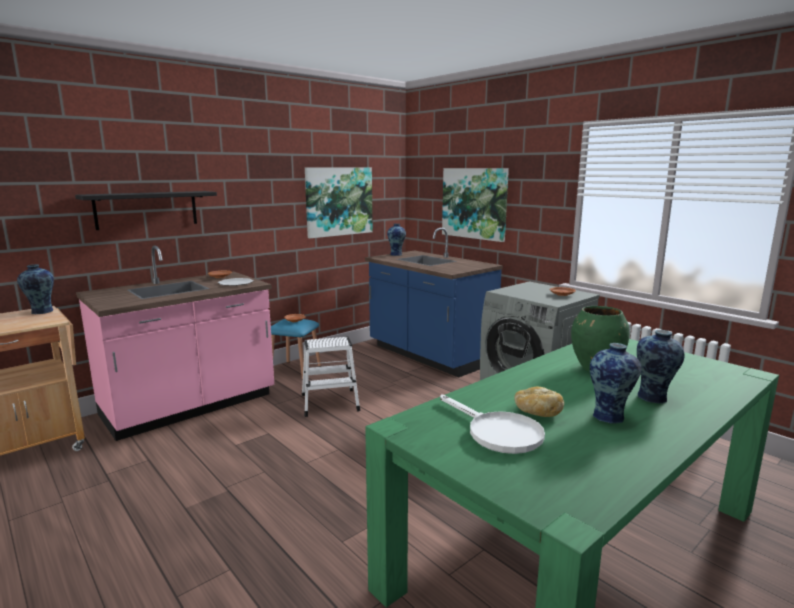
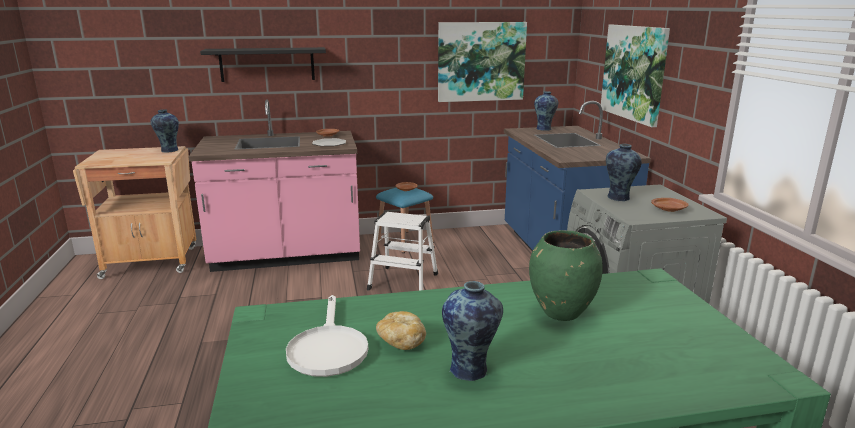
camera: 30 degrees right, 5 degrees up
vase [637,330,685,404] -> vase moved to [606,144,642,201]

